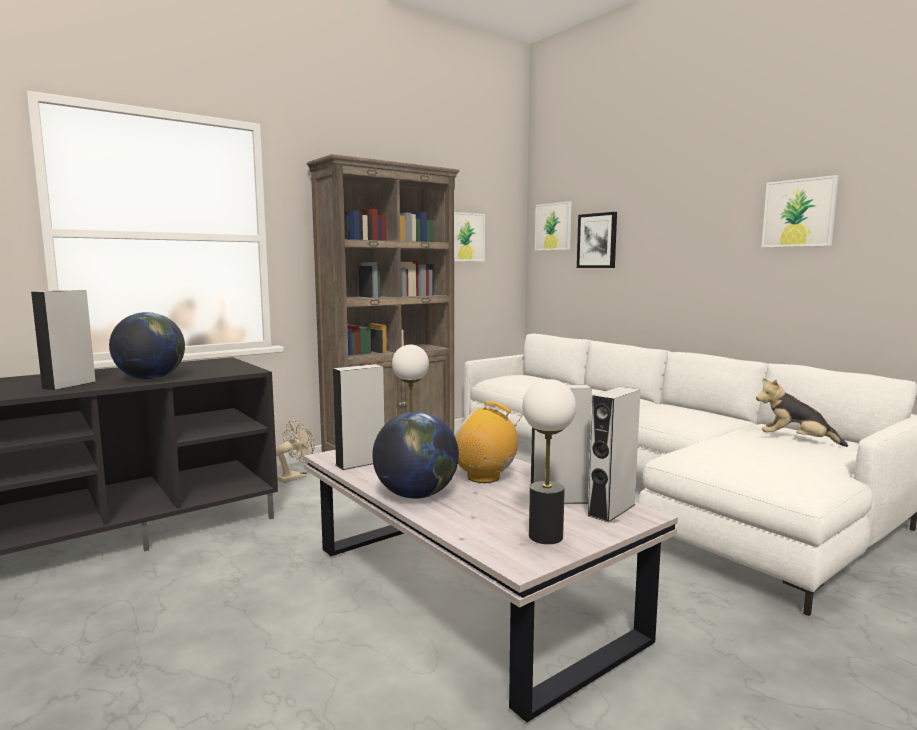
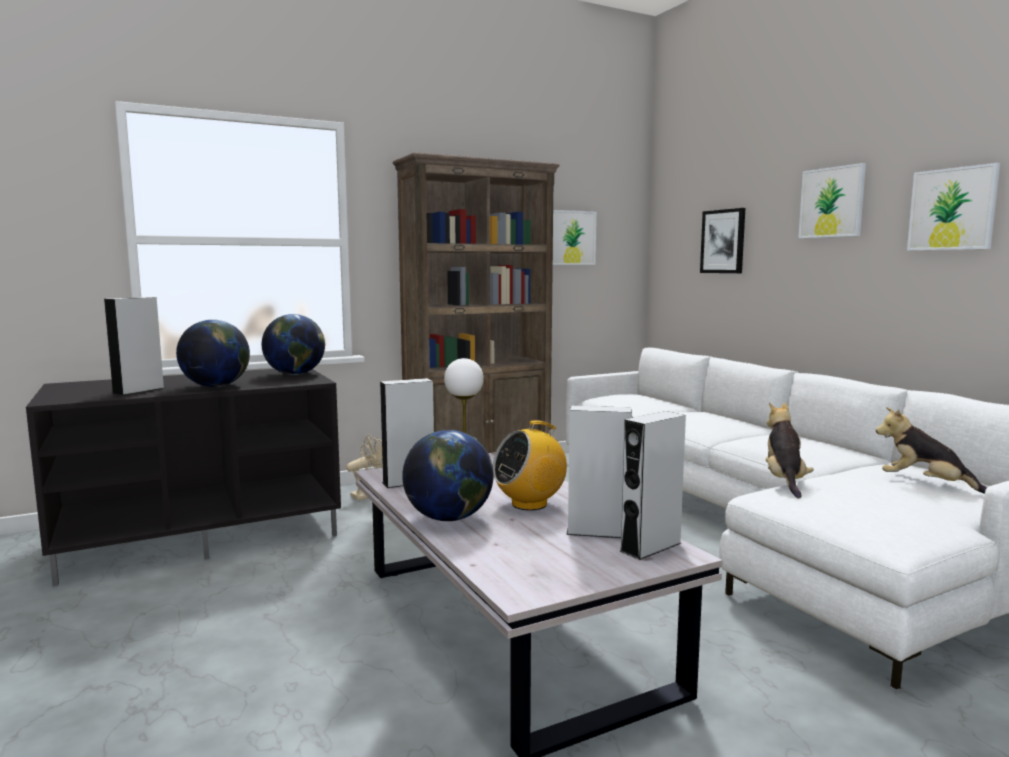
camera: 10 degrees right, 0 degrees up
radio [455,401,524,483] -> radio turned 60 degrees counterclockwise [493,420,567,511]
table lamp [522,379,576,544] -> none
picture [535,201,572,251] -> picture moved to [798,163,866,238]
none -> globe [262,314,325,375]
none -> plush toy [766,403,814,499]

